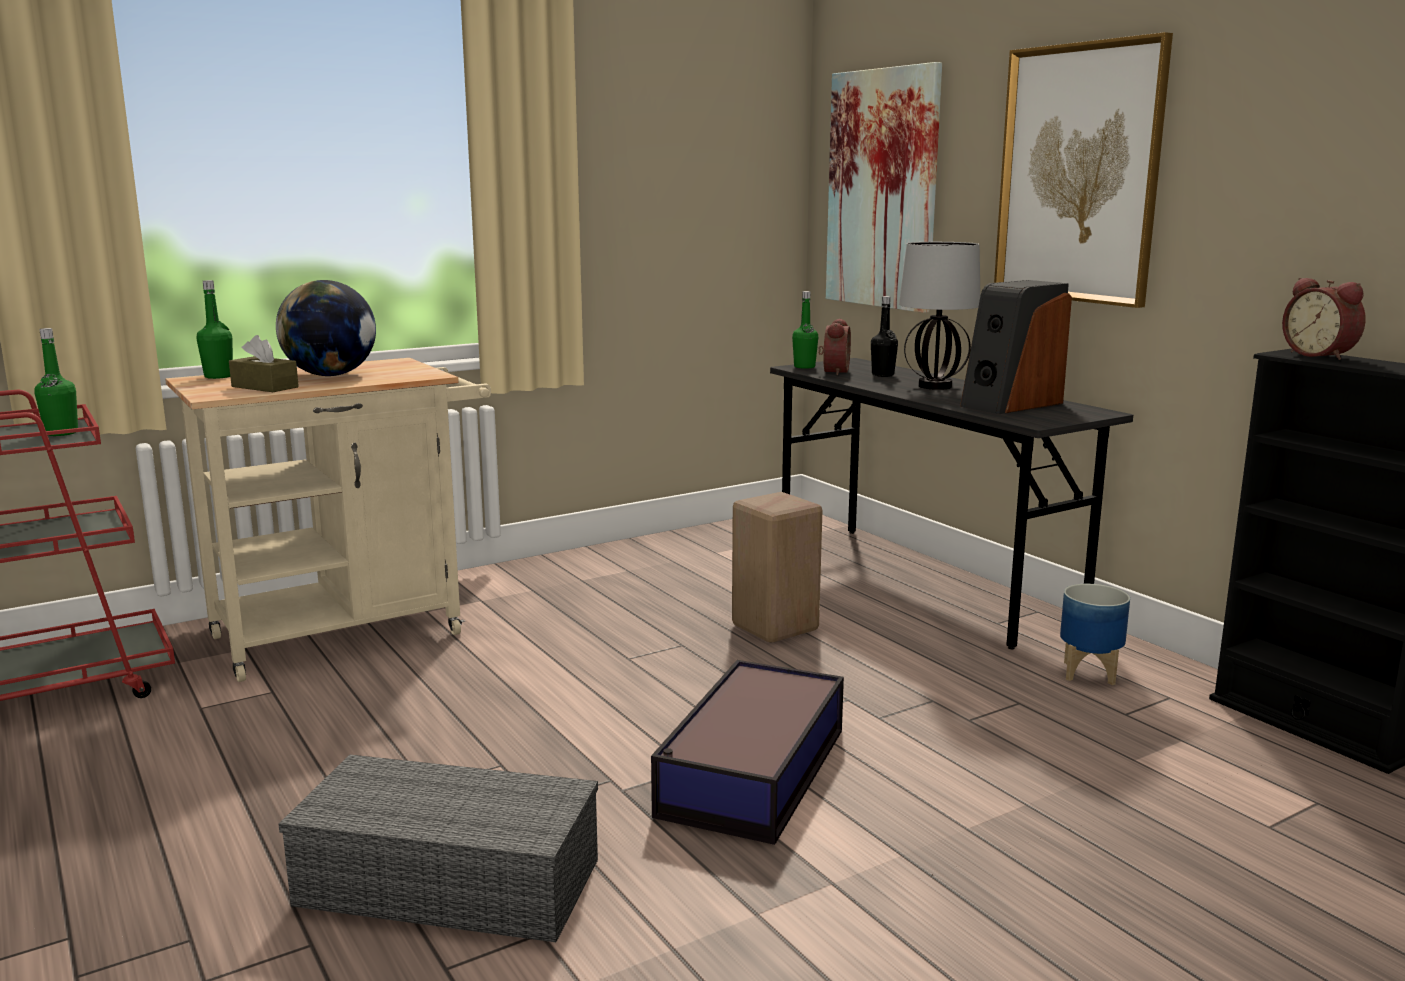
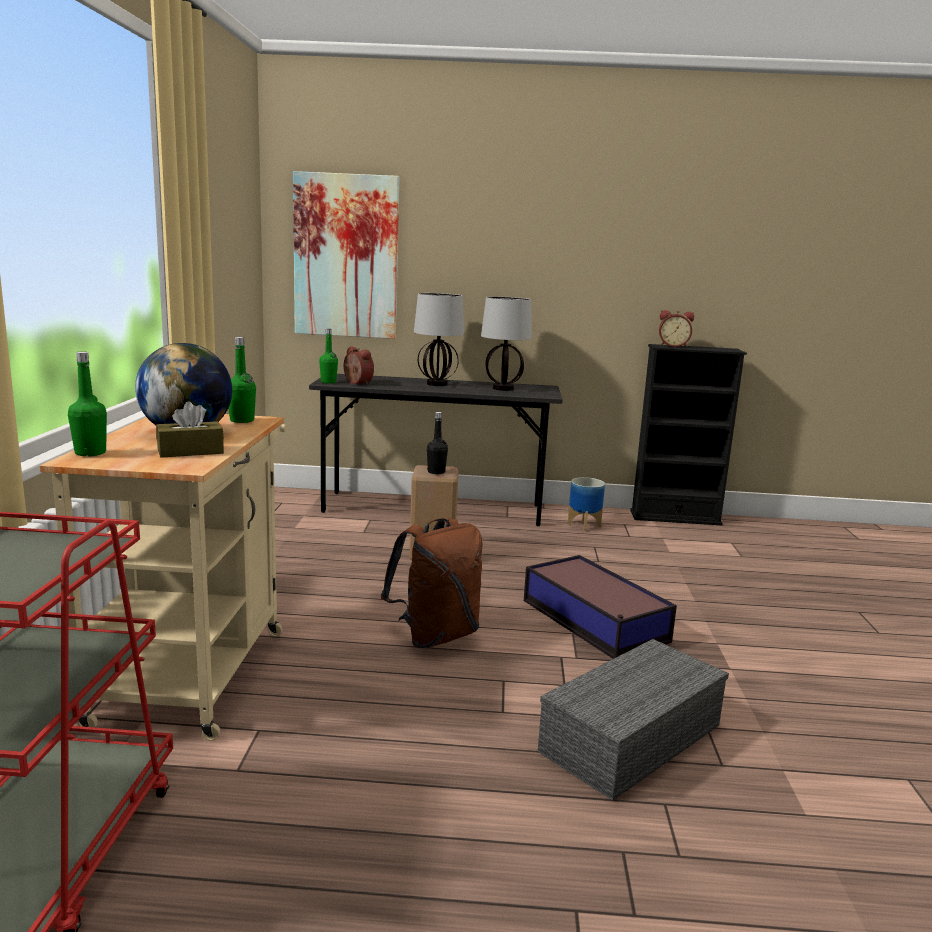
camera: 55 degrees left, 0 degrees up
green bottle [34,328,78,436] -> green bottle moved to [229,337,256,423]
black bottle [871,296,898,377] -> black bottle moved to [427,412,448,474]
speaker [960,280,1072,414] -> table lamp [481,296,532,391]
picture [994,32,1173,308] -> none
none -> brown backpack [381,518,483,648]

